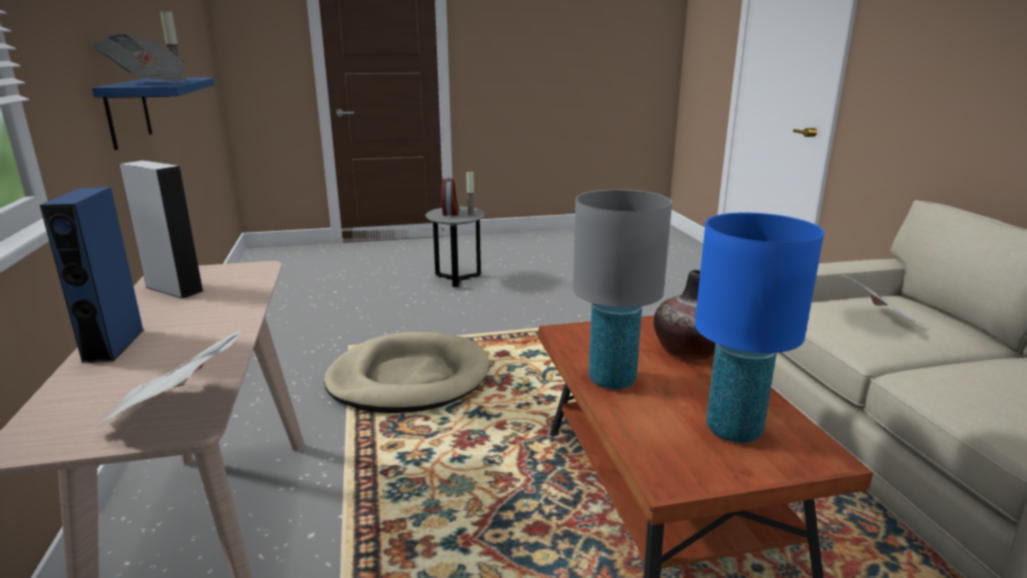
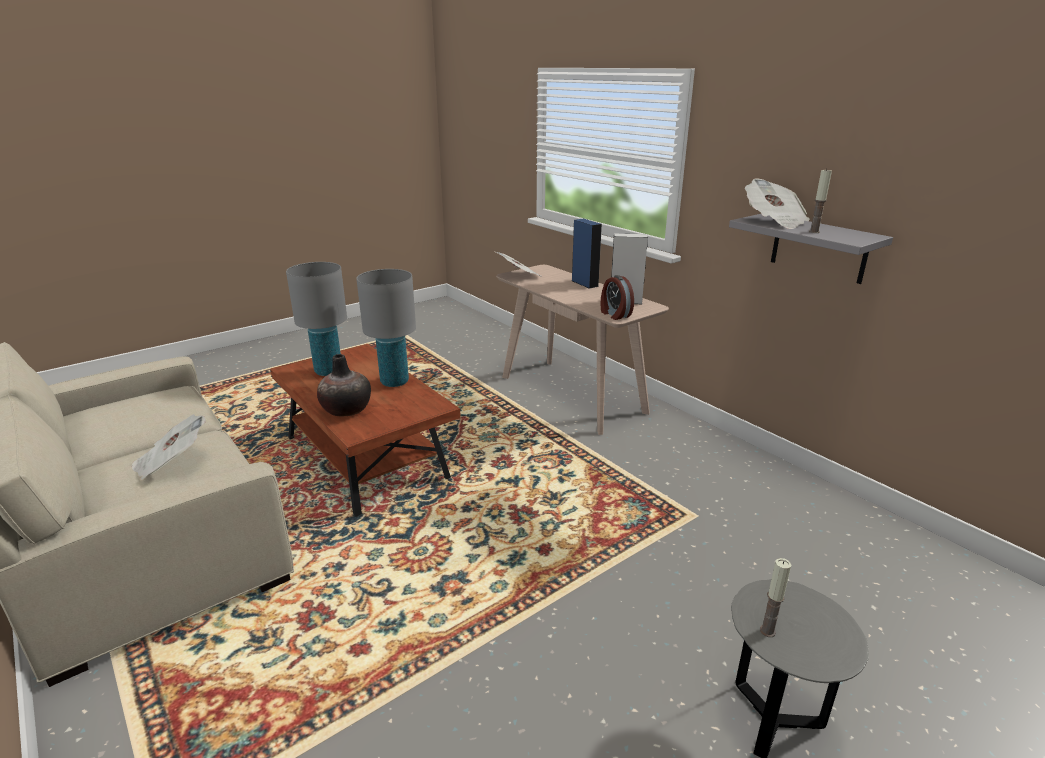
camera: 155 degrees right, 5 degrees up
blue shelf [92,78,215,150] -> grey shelf [729,214,893,284]
beige dog bed [324,332,489,413] -> none
alarm clock [442,178,459,215] -> alarm clock moved to [600,275,634,320]
blue table lamp [695,213,824,443] -> grey table lamp [286,262,347,376]

